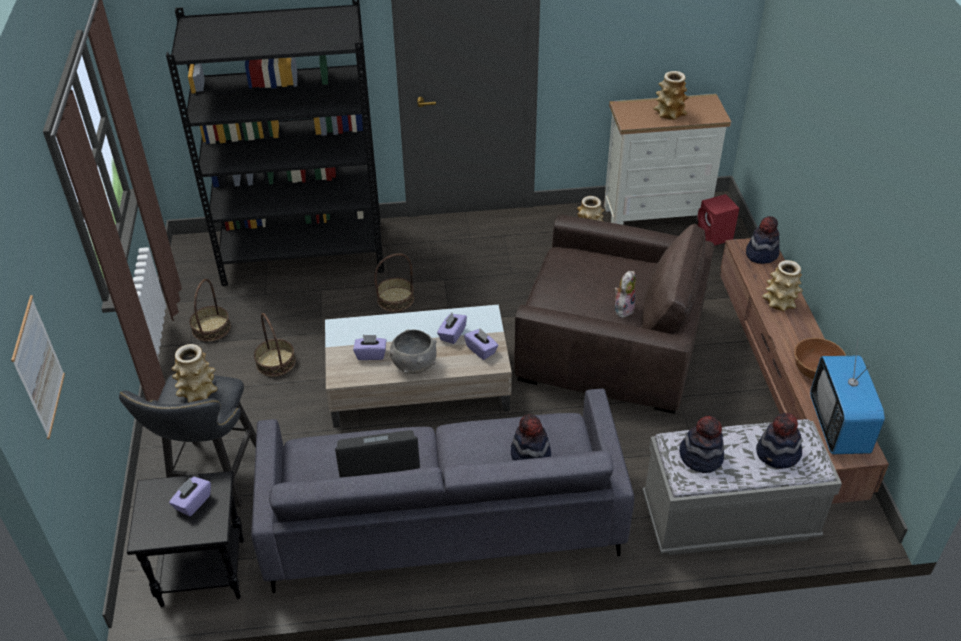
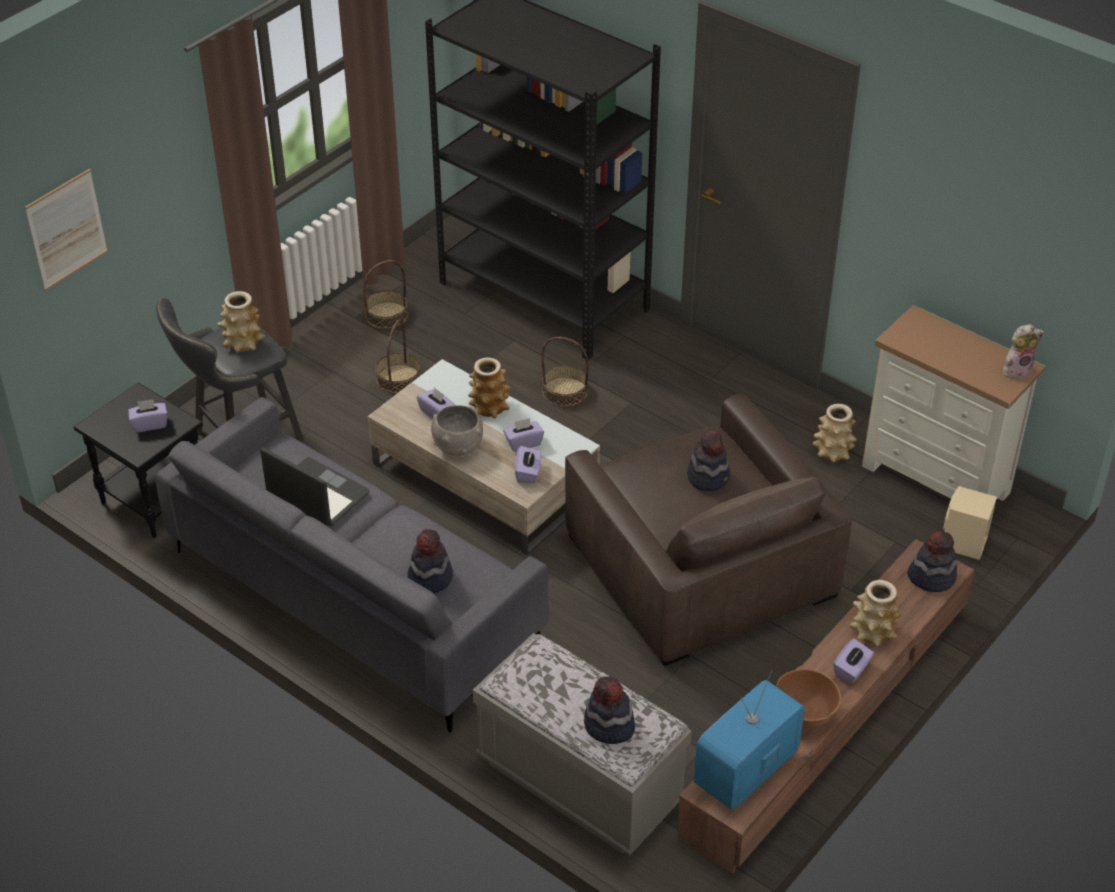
camera: 45 degrees right, 0 degrees up
plush toy [614,271,636,318] -> plush toy moved to [1003,324,1044,379]
vase [653,71,689,120] -> vase moved to [468,357,511,418]
hat [679,416,724,473] -> hat moved to [687,431,730,491]
red speaker [697,194,739,246] -> beige speaker [943,486,997,560]
none -> purple tissue box [833,638,874,684]

